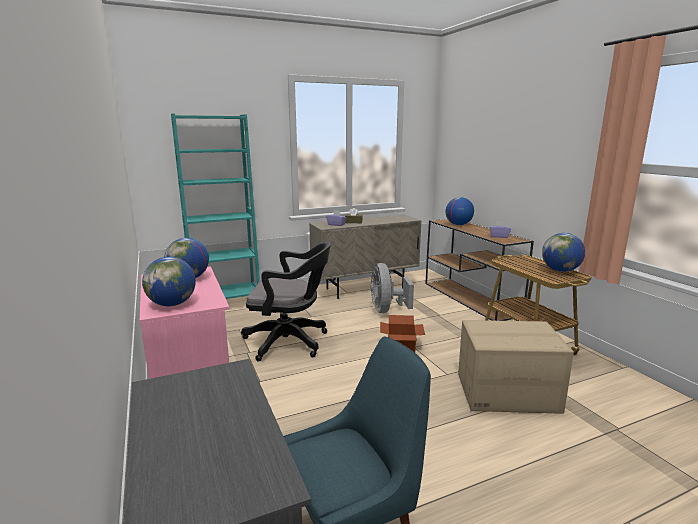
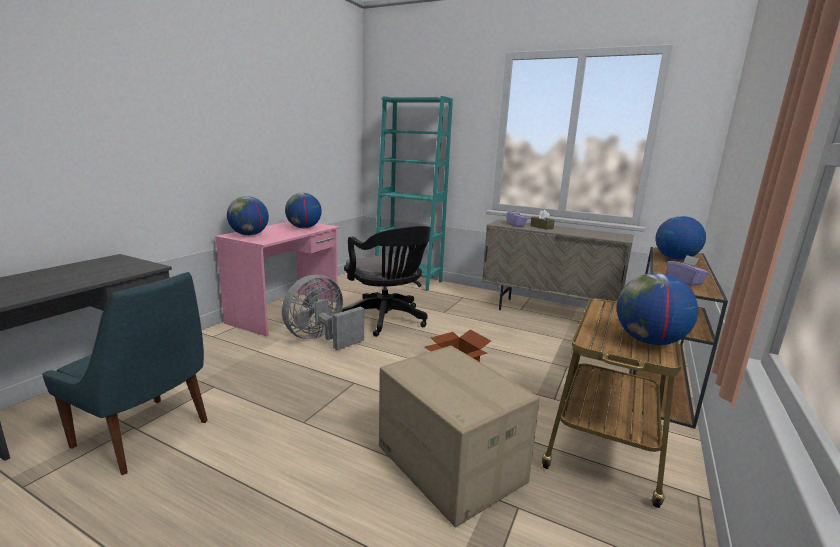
camera: 50 degrees right, 0 degrees up
grey fan [371,263,414,313] -> grey fan moved to [282,275,364,350]

